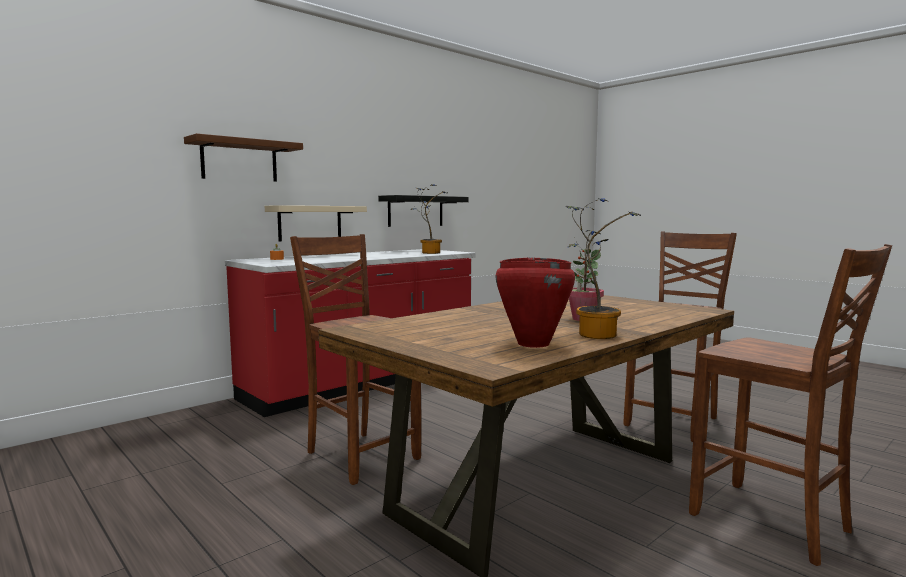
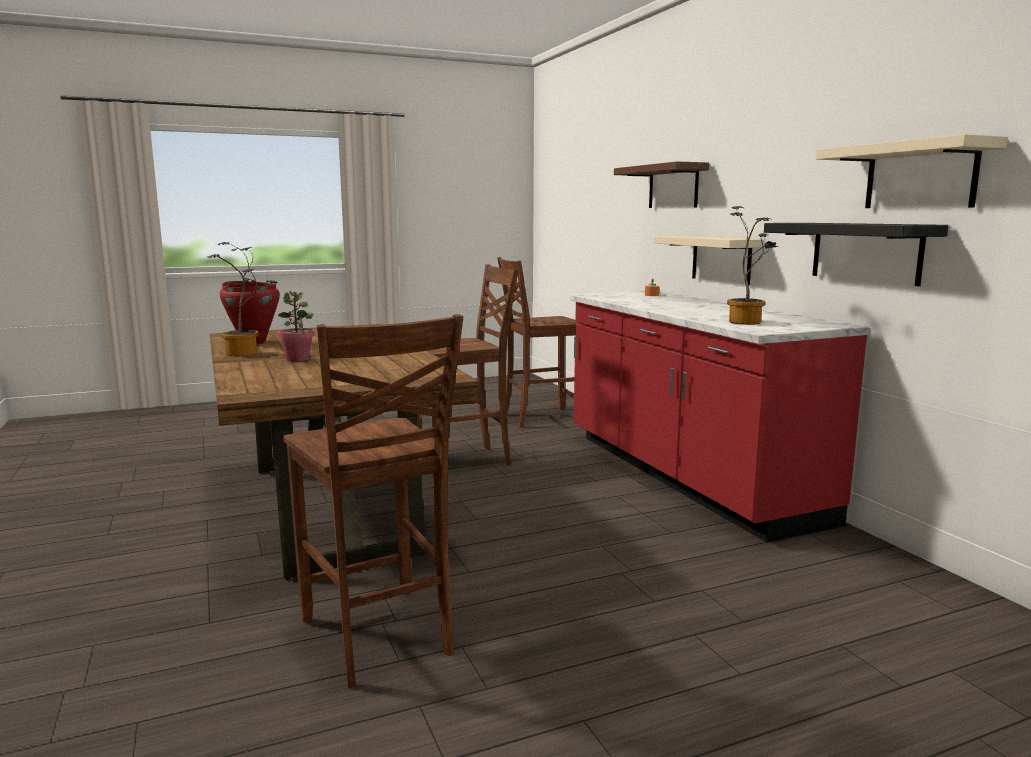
camera: 110 degrees right, 5 degrees up
brown chair [689,244,892,566] -> brown chair moved to [498,257,578,428]
none -> beige shelf [816,134,1008,208]

